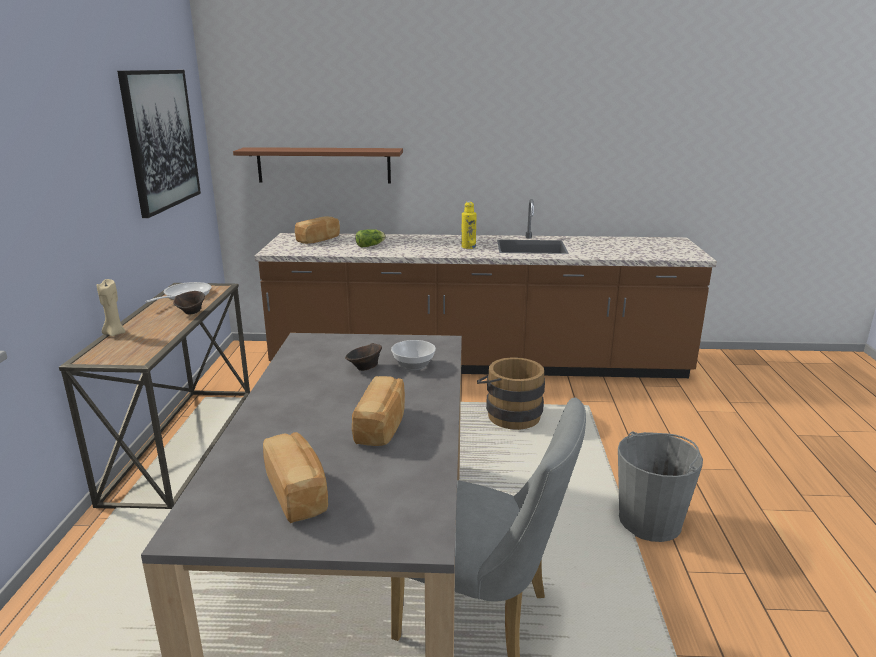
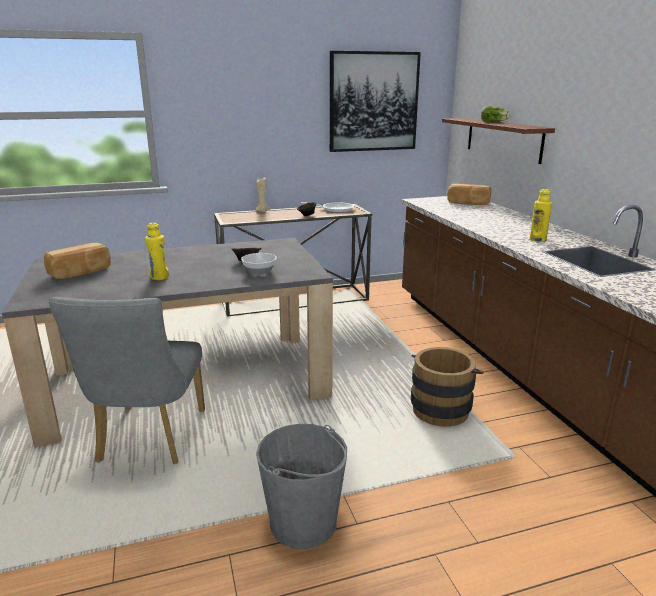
camera: 70 degrees right, 0 degrees up
bread [352,376,405,446] -> yellow bottle [145,223,169,280]
lettuce [355,229,386,248] -> lettuce moved to [481,106,510,122]

